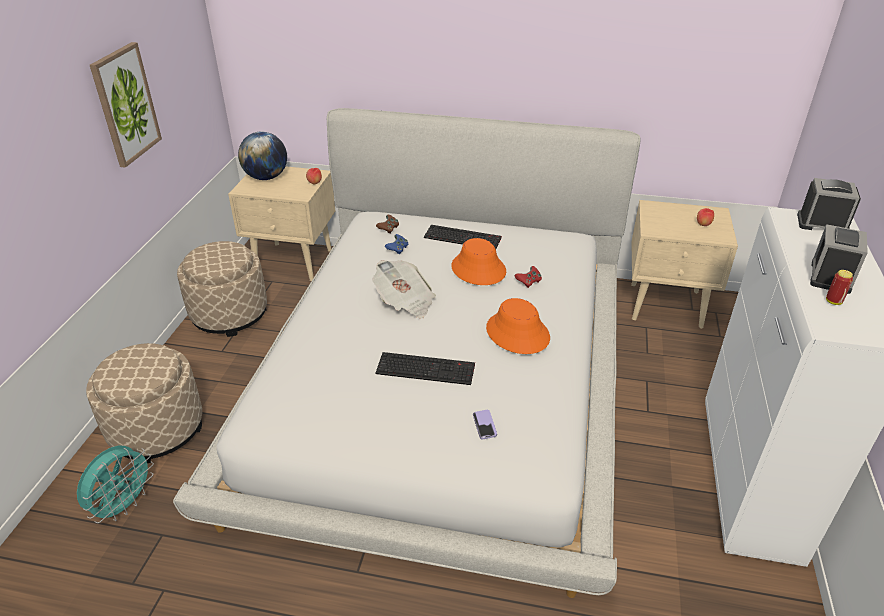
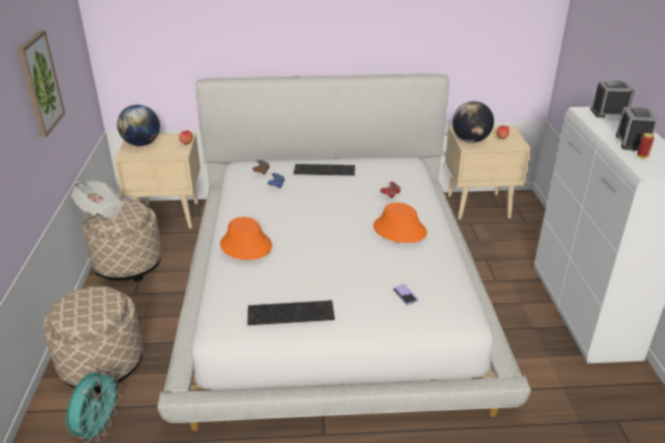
camera: 15 degrees left, 5 degrees down
newspaper [372,260,436,318] -> newspaper moved to [71,181,125,219]
keyboard [376,352,475,385] -> keyboard moved to [247,300,335,325]
orange hat [451,238,506,285] -> orange hat moved to [220,217,272,260]
none -> globe [452,101,494,143]

